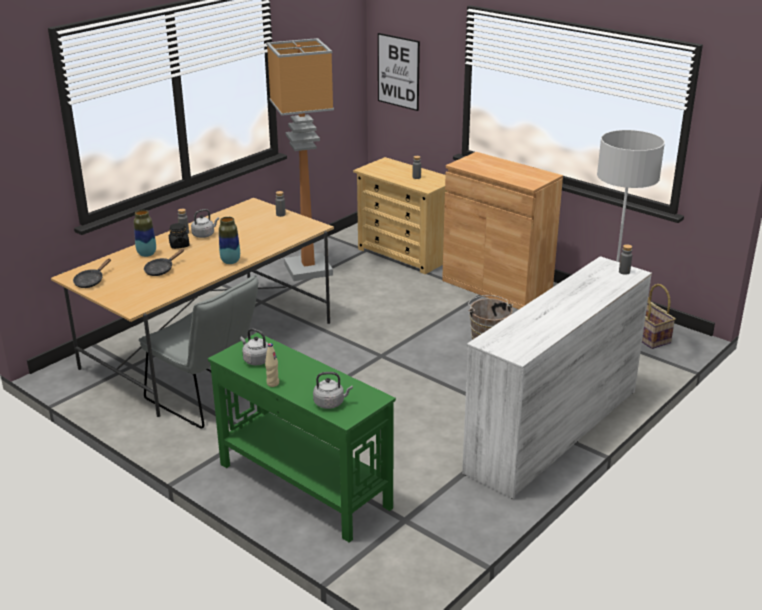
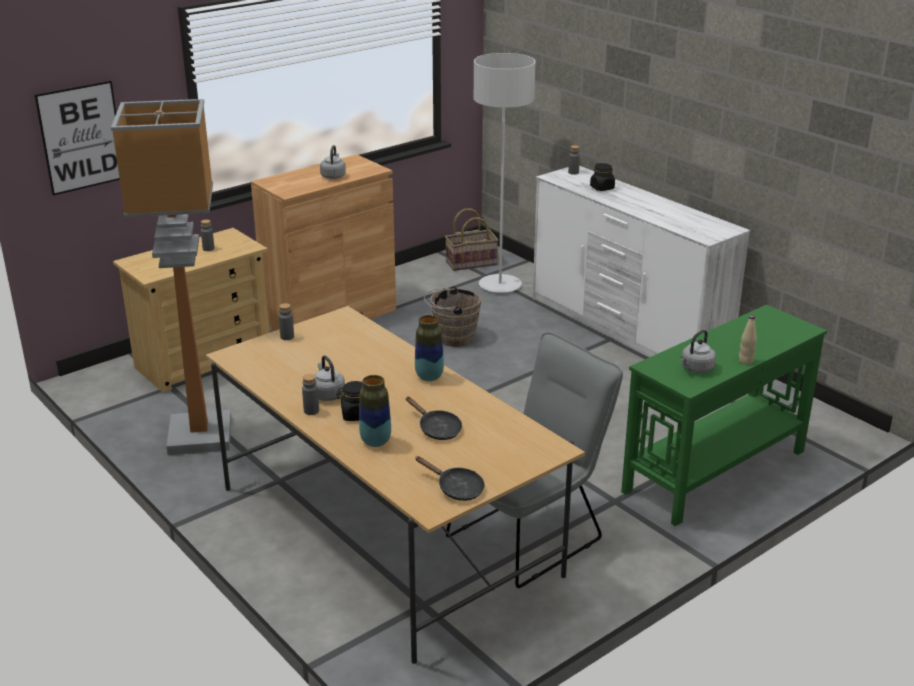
camera: 80 degrees left, 0 degrees up
grey kettle [313,372,353,409] -> grey kettle moved to [320,145,346,179]
none -> black jar [590,163,615,191]

